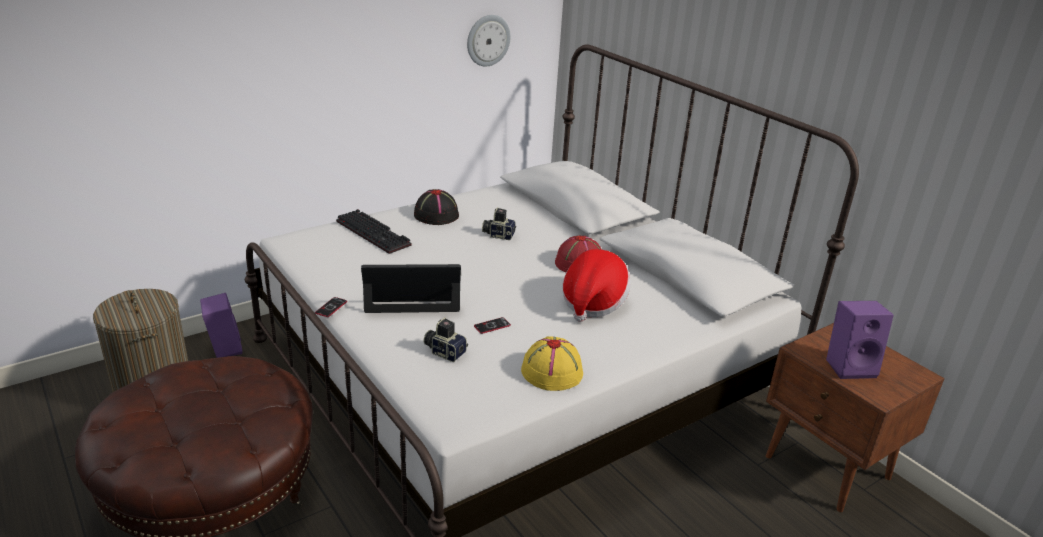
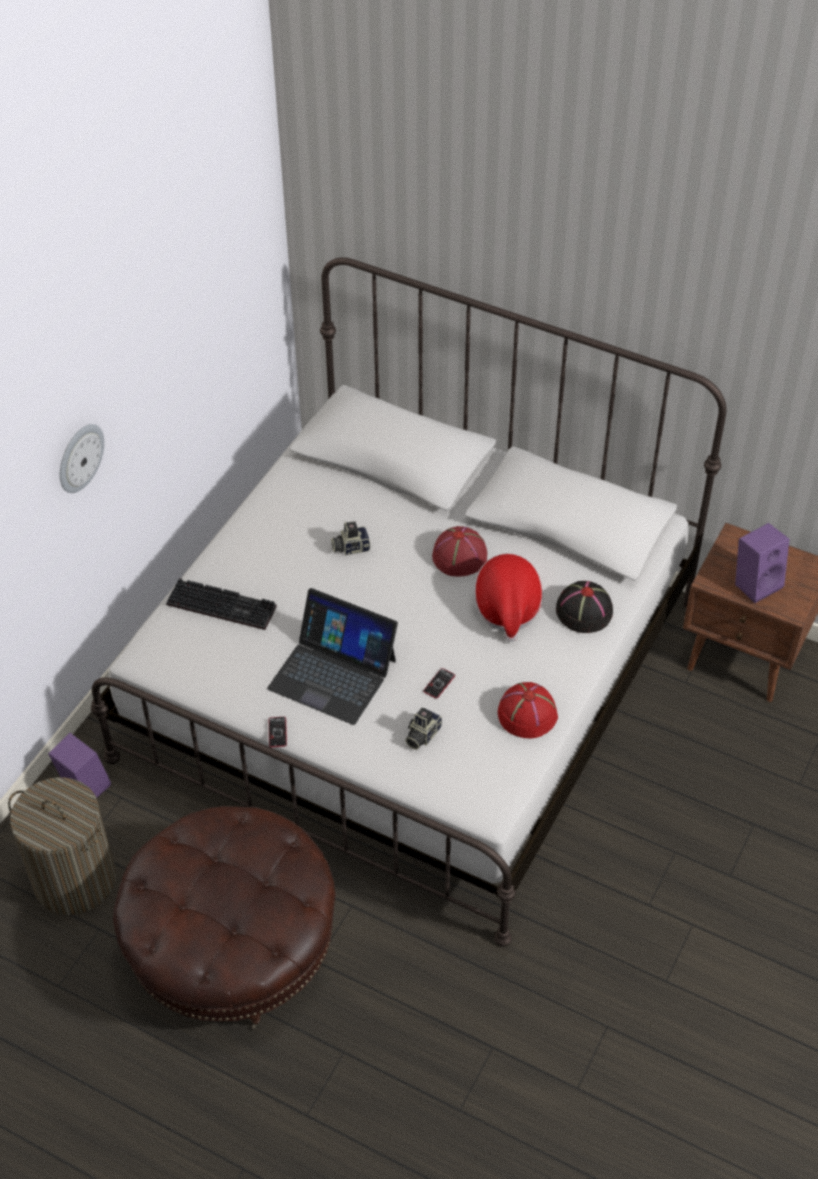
camera: 25 degrees left, 20 degrees up
laptop [361,264,461,313] -> laptop turned 120 degrees counterclockwise [267,588,398,725]
black hat [414,189,459,225] -> black hat moved to [556,581,613,633]
camera [423,317,468,362] -> camera turned 60 degrees counterclockwise [405,708,442,750]
wall clock [467,15,510,66] -> wall clock moved to [60,424,104,493]
yellow hat [521,336,583,391] -> red hat [498,682,558,738]

